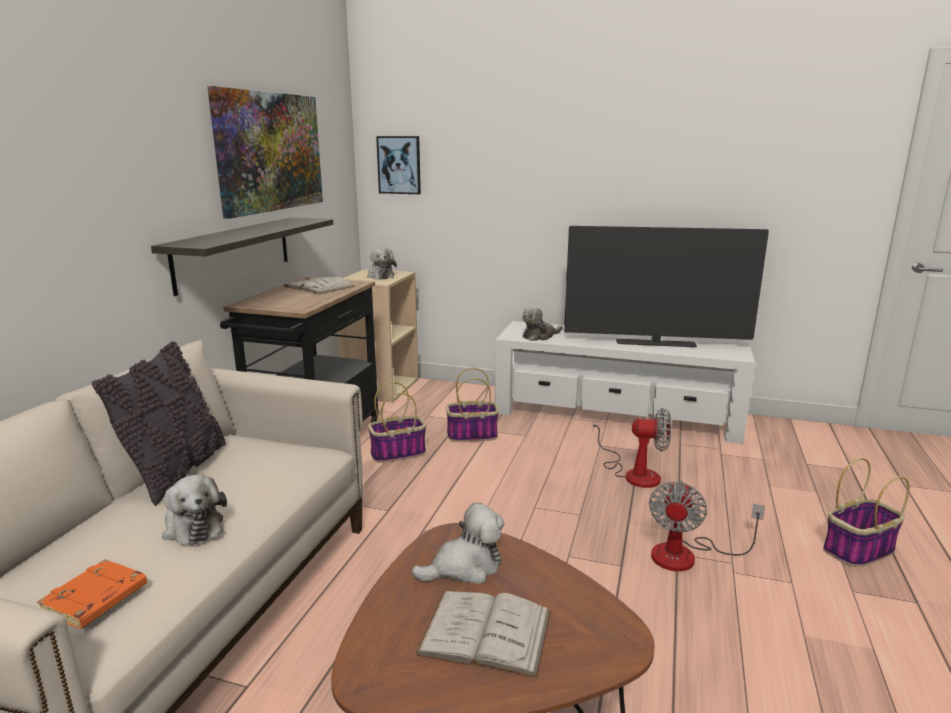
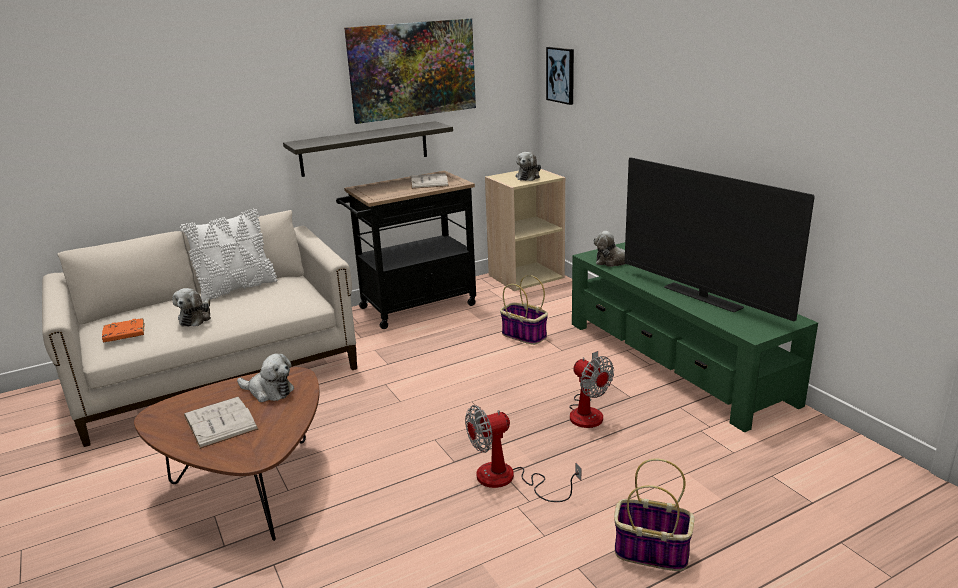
camera: 45 degrees right, 5 degrees up
black pillow [92,341,226,506] -> white pillow [180,209,278,301]
basket [368,382,426,463] -> none
white tv stand [495,321,755,444] -> green tv stand [572,242,818,433]

